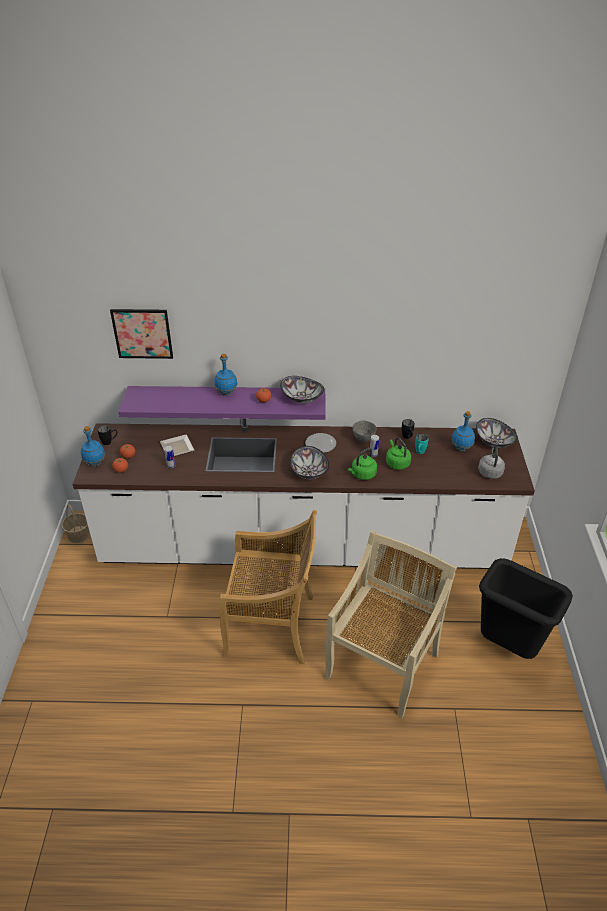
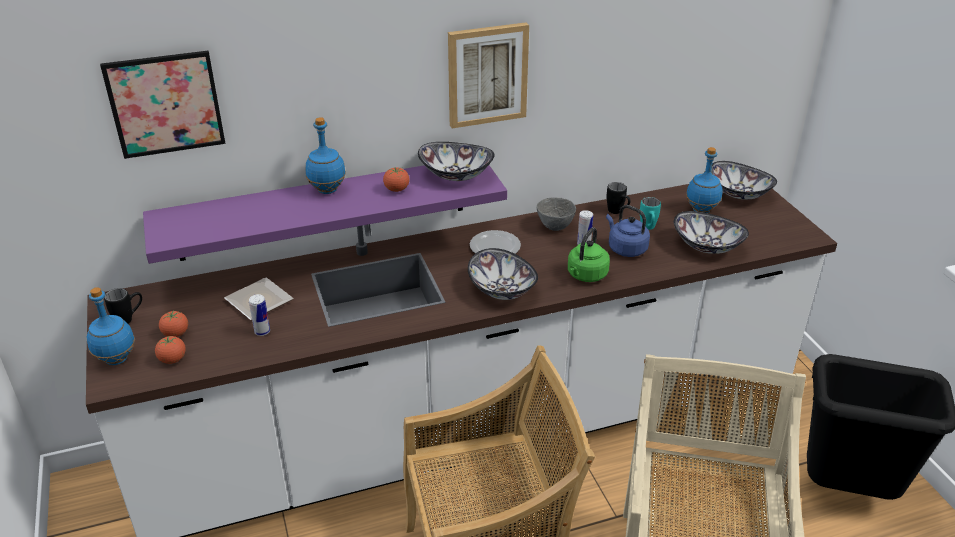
camera: 20 degrees left, 5 degrees down
basket [61,504,90,543] -> none
green kettle [386,437,411,470] -> blue kettle [606,205,650,257]
grey kettle [478,446,505,479] -> none
none -> picture [448,22,529,128]
none -> bowl [674,211,749,254]

